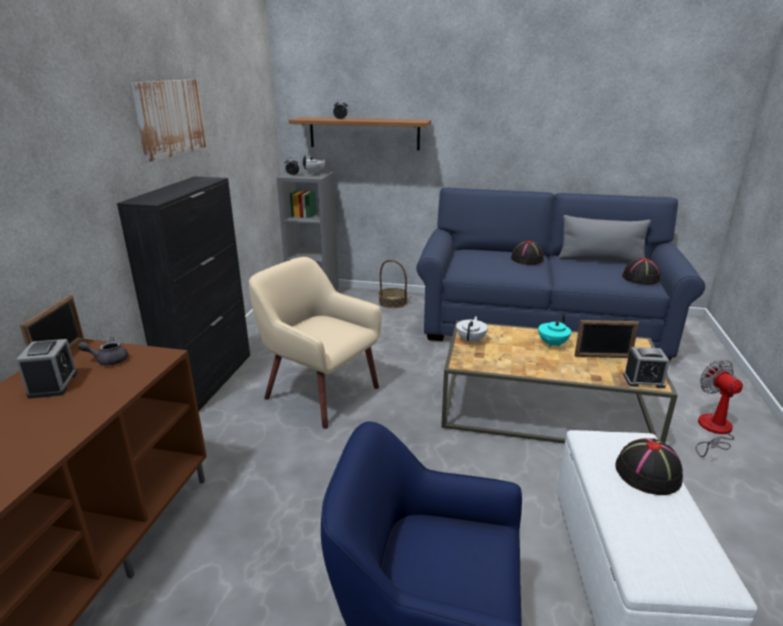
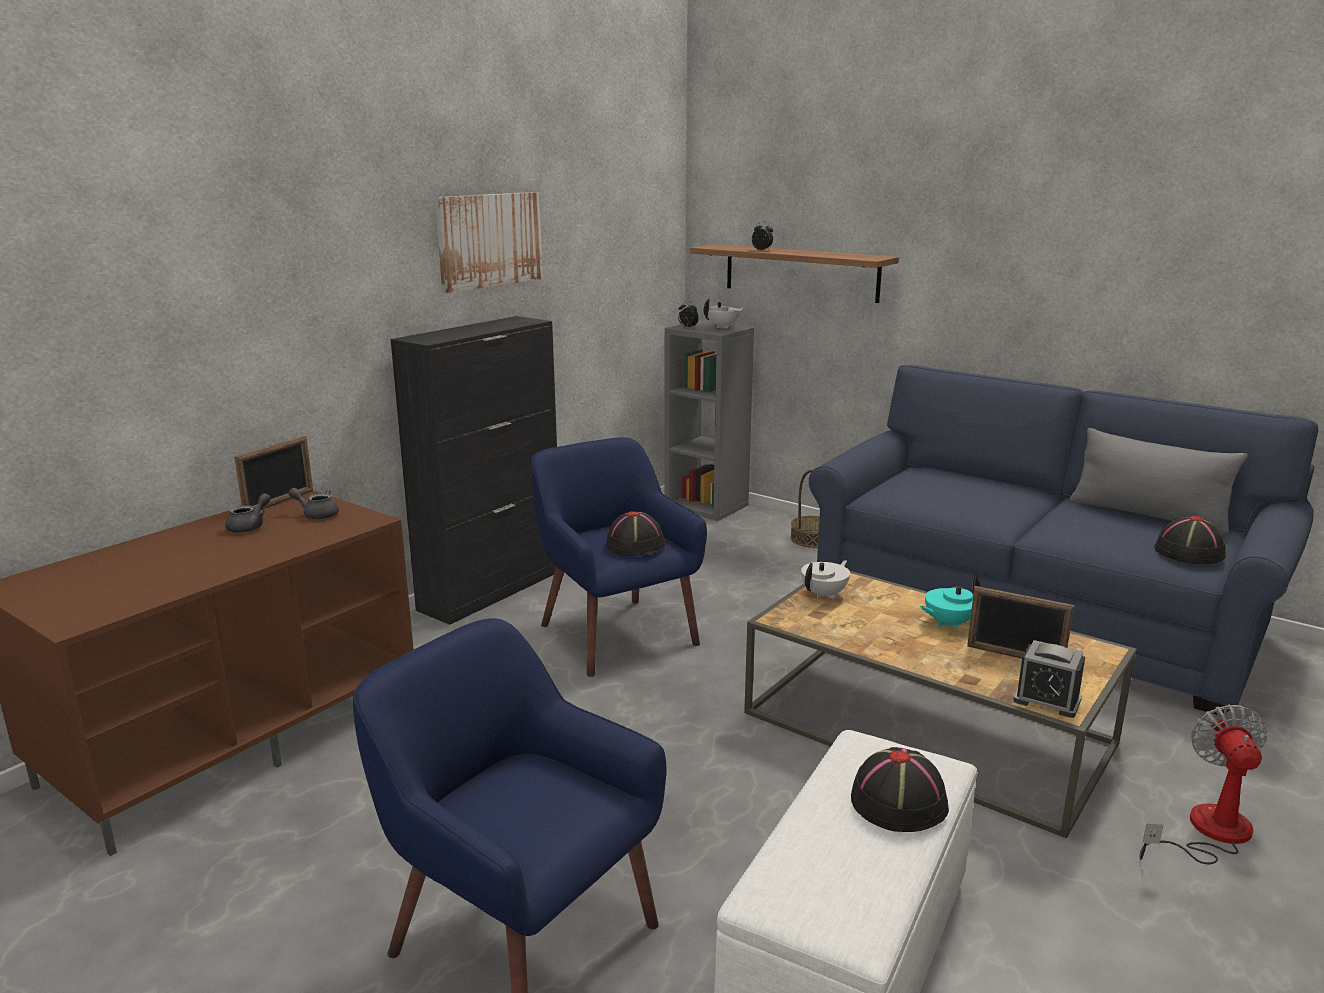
camera: 25 degrees right, 5 degrees down
alarm clock [16,339,78,399] -> grey teapot [225,493,271,533]
beige armchair [249,257,382,429] -> blue armchair [531,437,707,677]
black hat [511,241,544,265] -> black hat moved to [606,511,665,556]

